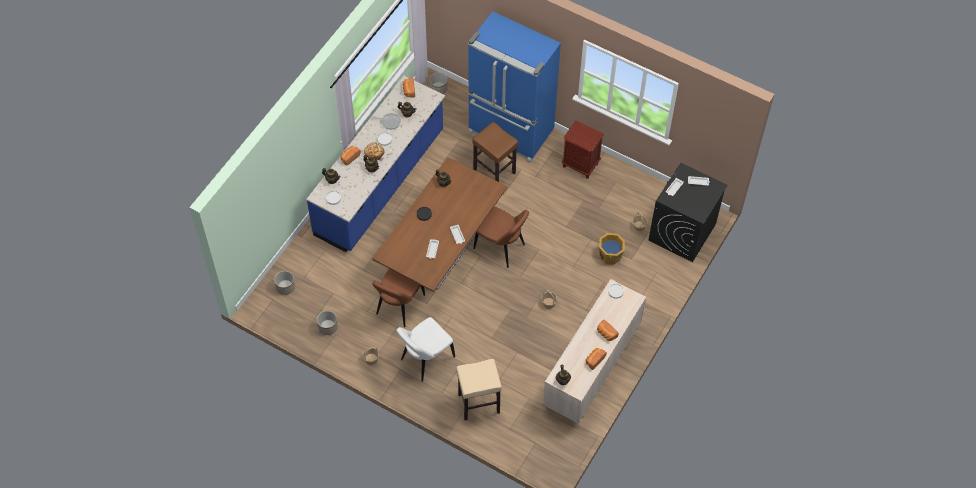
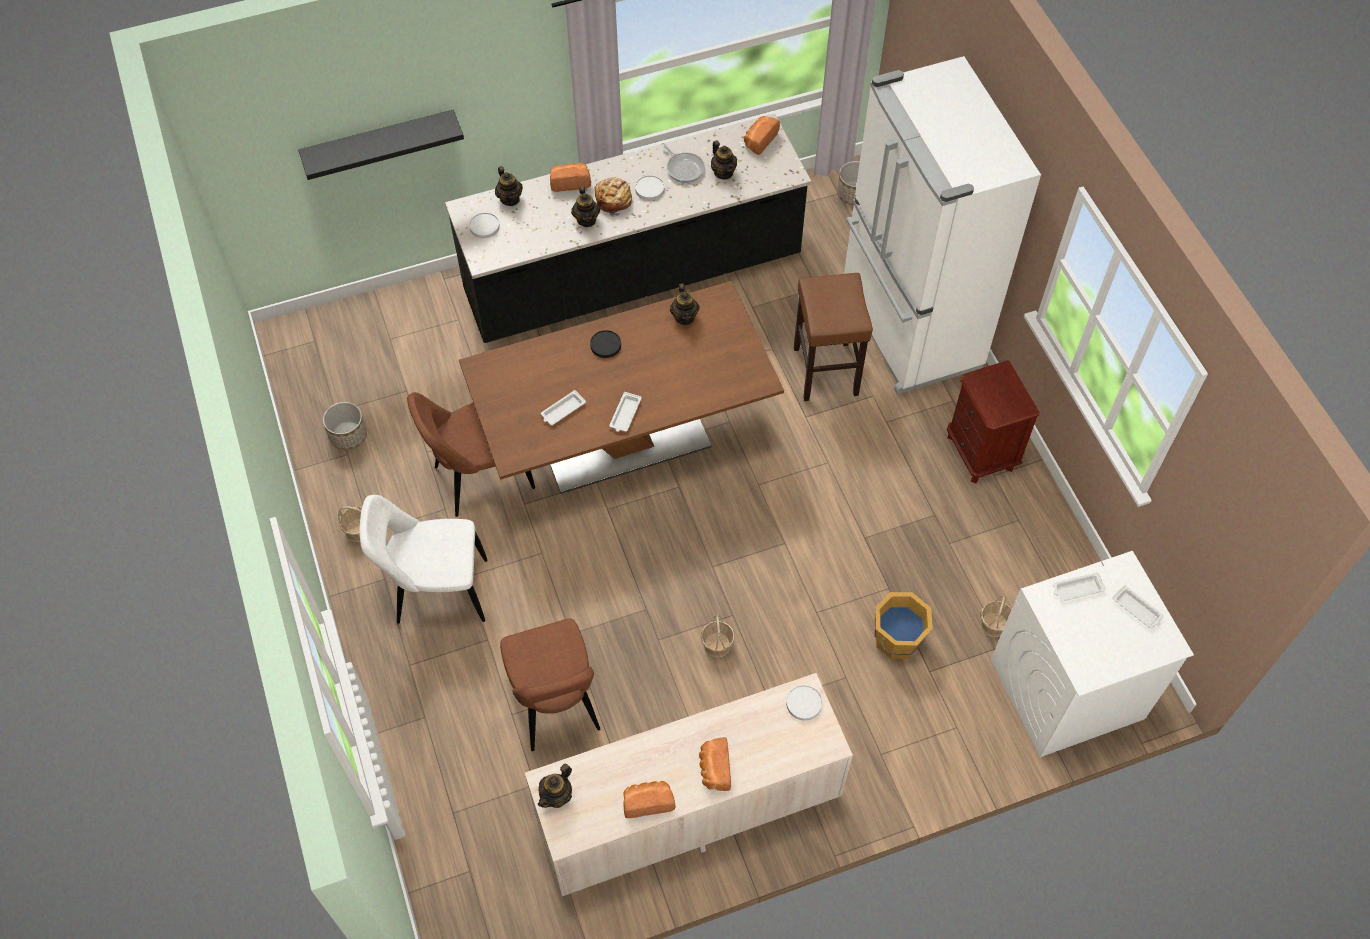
camera: 40 degrees right, 0 degrees up
planter [274,271,295,295] -> none
blue counter [306,76,445,252] -> black counter [445,114,811,343]
beige stool [456,359,502,420] -> none
blue fridge [468,11,561,163] -> white fridge [844,56,1041,395]
brown chair [473,207,529,268] -> brown chair moved to [500,618,600,751]
black washing machine [649,163,728,262] -> white washing machine [991,551,1194,757]
none -> black shelf [298,110,464,180]

